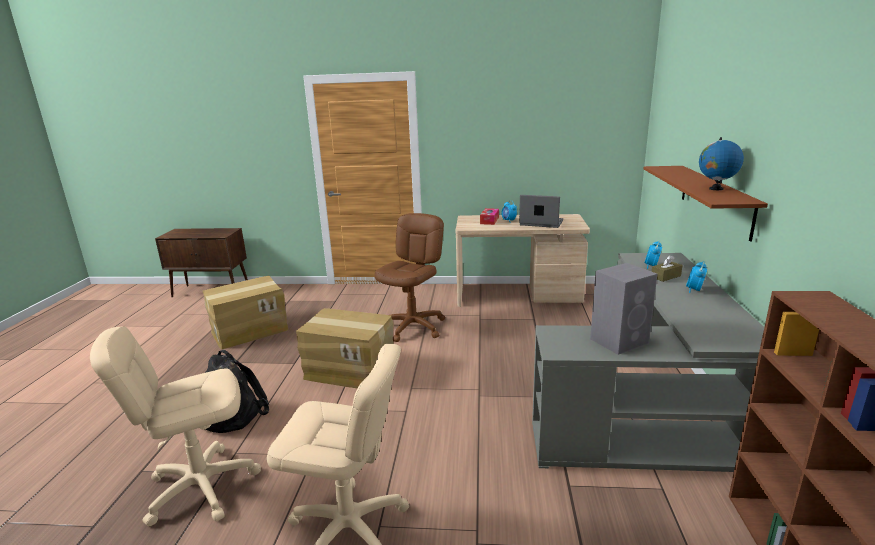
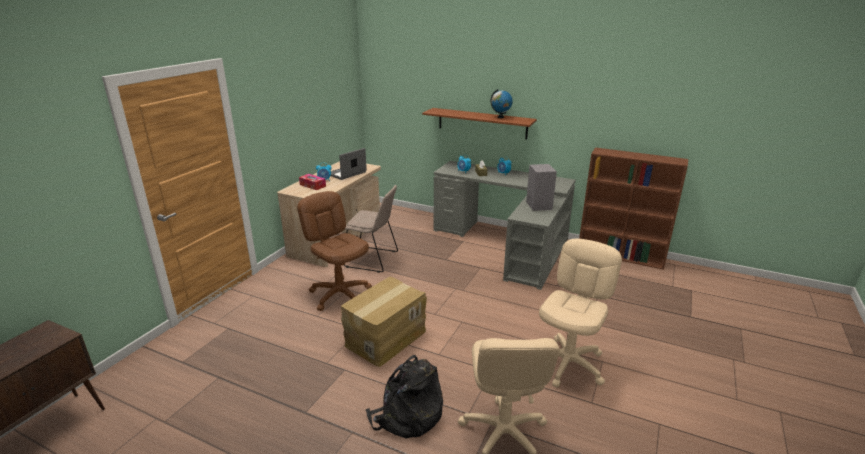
camera: 70 degrees left, 5 degrees up
cardboard box [203,276,289,349] -> none
none -> beige chair [344,185,398,273]

